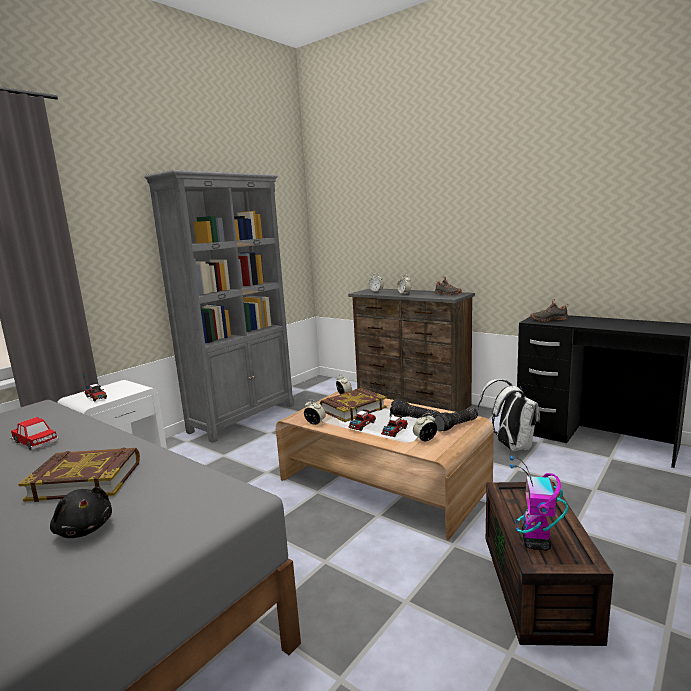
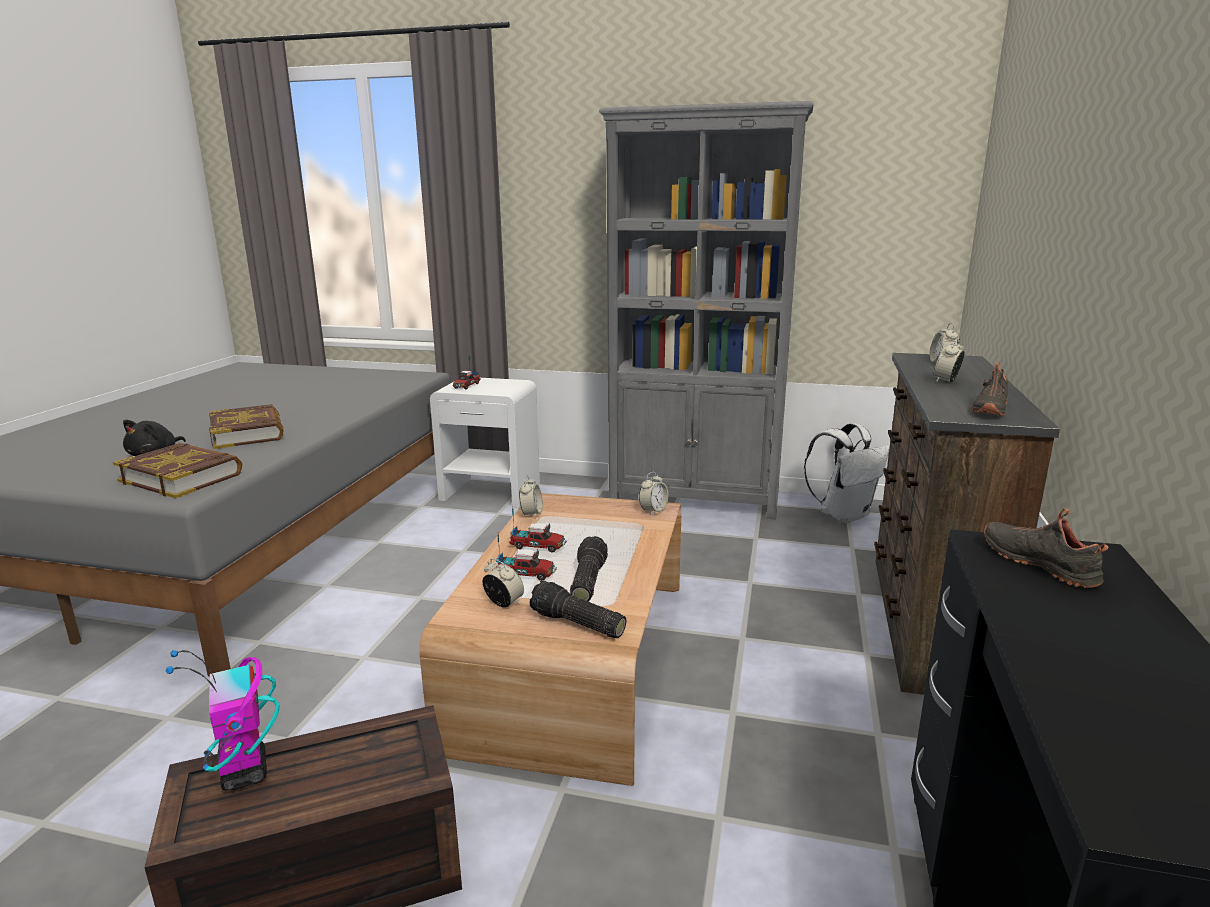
camera: 65 degrees right, 5 degrees up
toy car [11,417,59,450] -> none
book [320,388,387,422] -> book moved to [113,443,242,498]
white backpack [478,379,540,451] -> white backpack moved to [804,423,890,523]
toy robot [510,456,568,551] -> toy robot turned 105 degrees counterclockwise [165,650,280,791]

